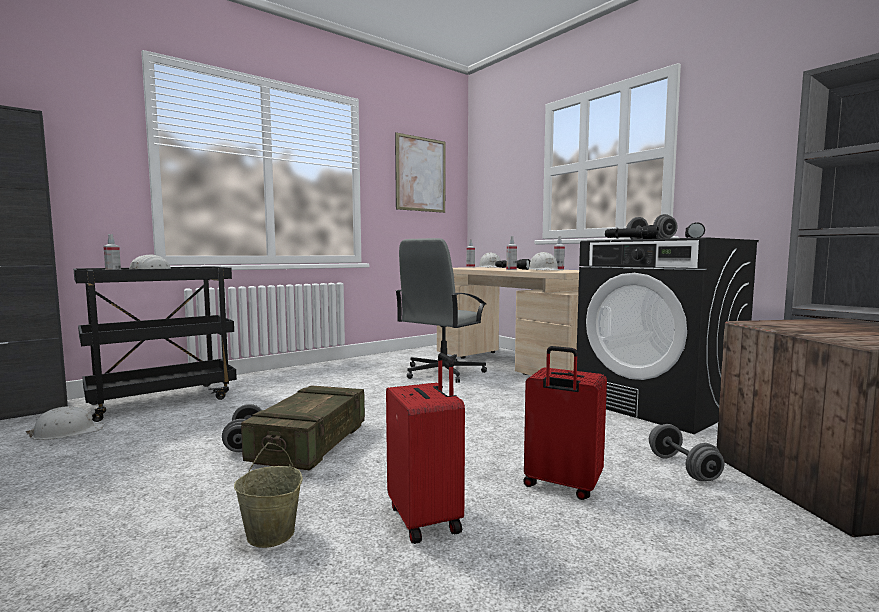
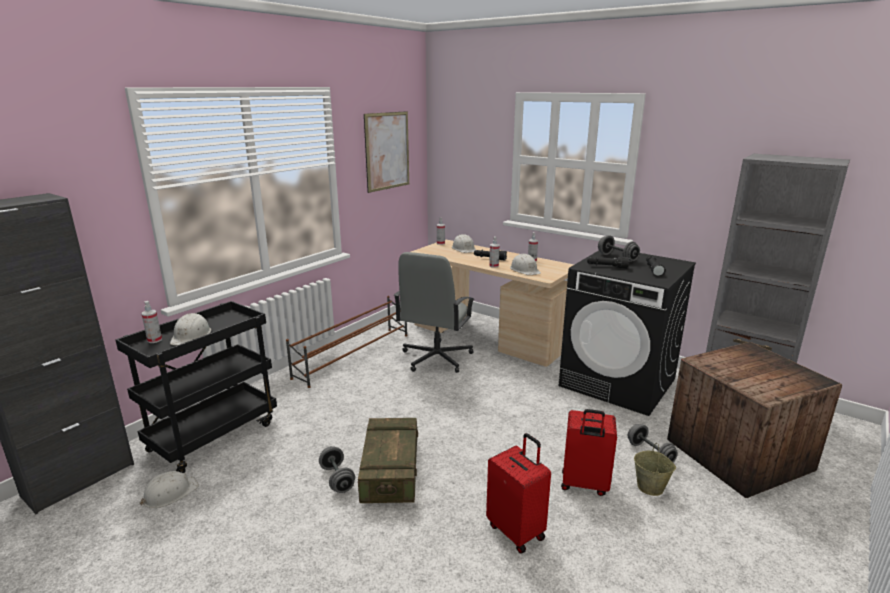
camera: 15 degrees left, 15 degrees up
beige bucket [234,442,303,548] -> beige bucket moved to [634,443,676,496]
none -> brown shoe rack [286,296,407,388]

